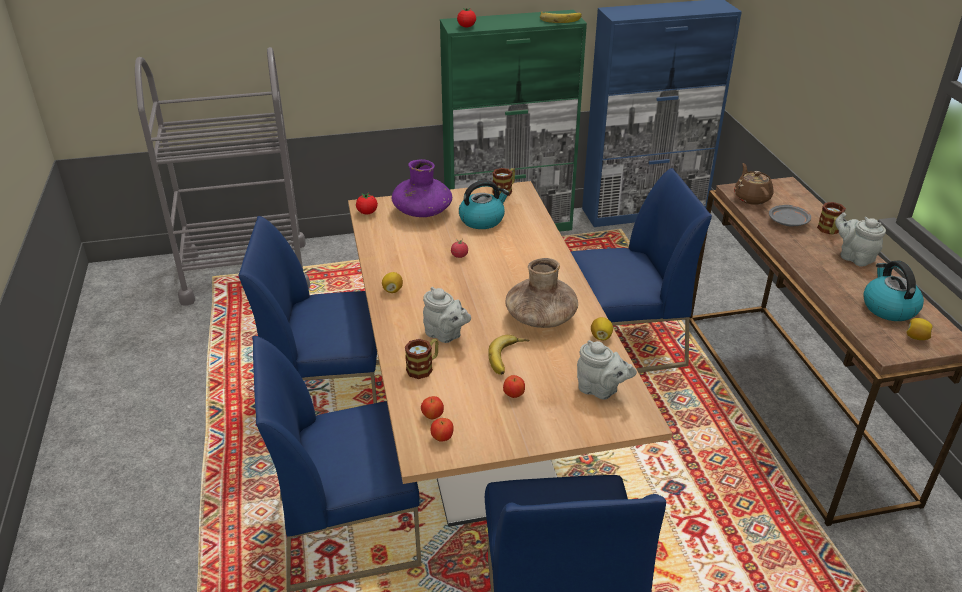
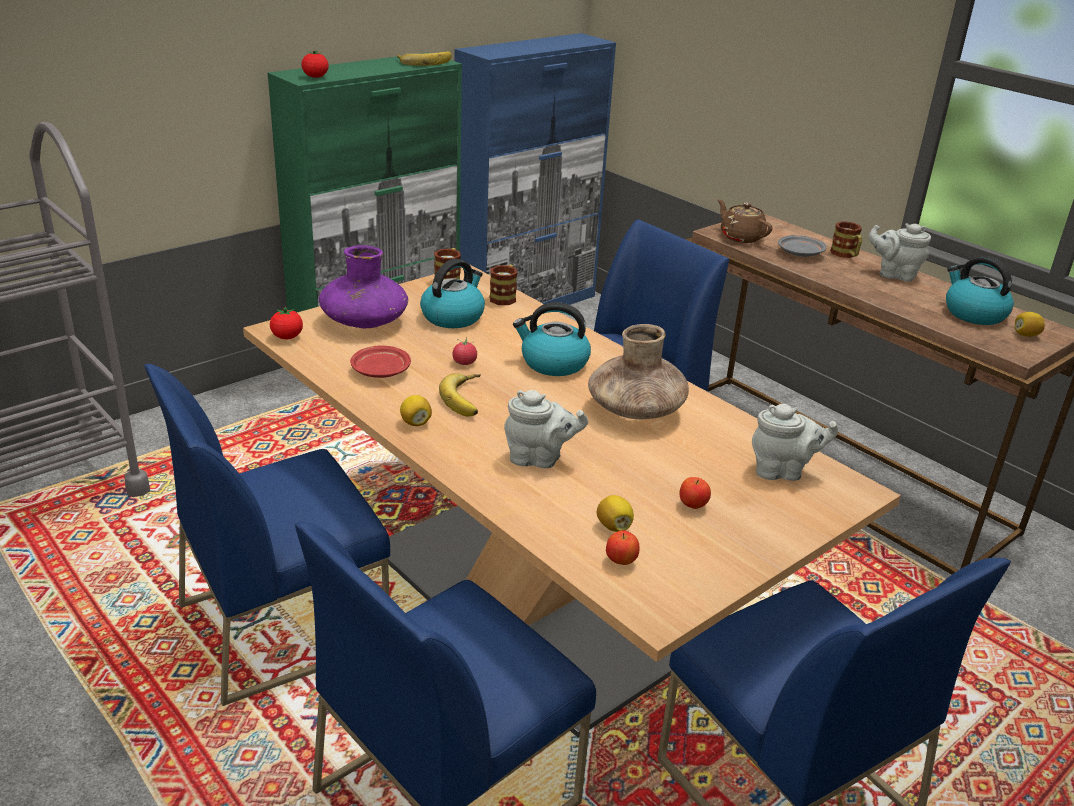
camera: 30 degrees left, 5 degrees down
mug [405,339,438,379] -> mug moved to [490,265,517,305]
apple [431,418,454,442] -> none
banana [488,335,529,375] -> banana moved to [439,373,481,417]
lemon [591,317,613,341] -> lemon moved to [597,495,634,532]
none -> red plate [350,345,411,378]
none -> kettle [513,302,591,376]

